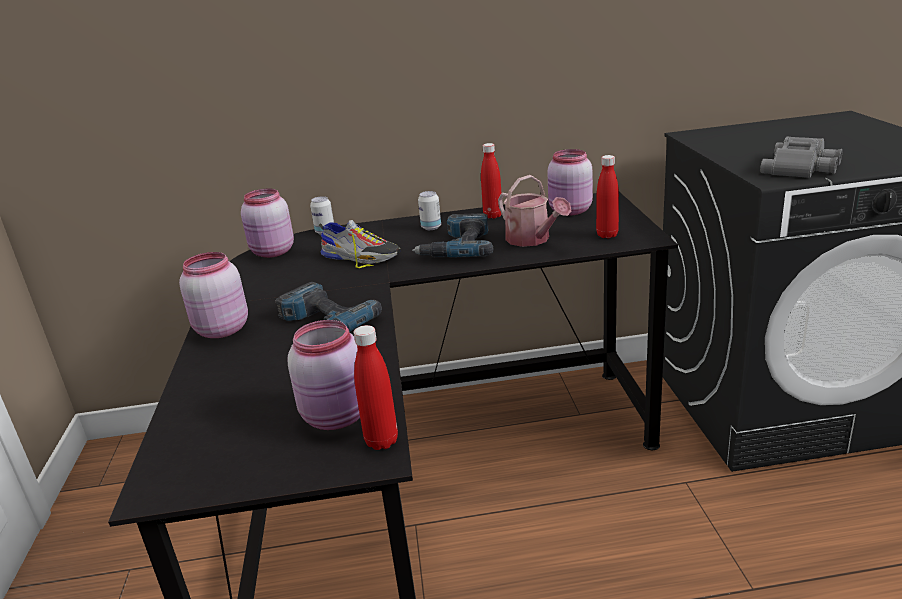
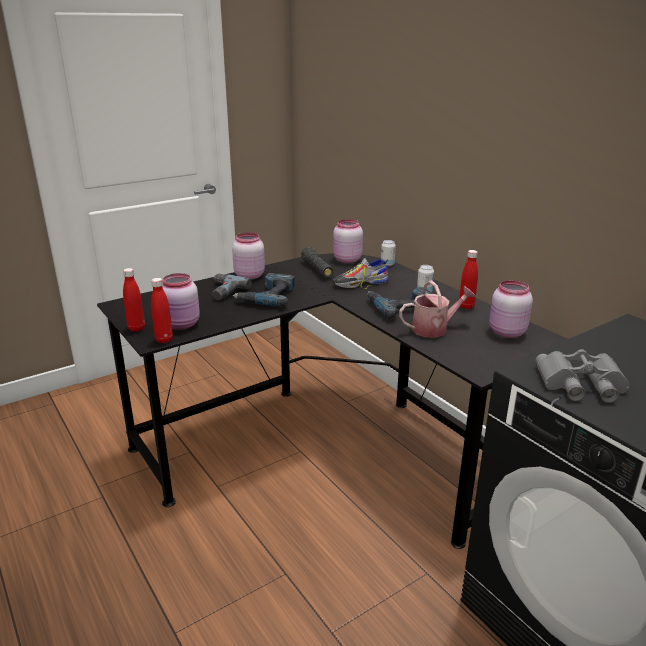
camera: 60 degrees right, 0 degrees up
shoe [319,220,401,268] -> shoe turned 75 degrees clockwise [333,258,389,289]
watering can [498,175,571,247] -> watering can turned 135 degrees counterclockwise [399,281,476,338]
red bottle [596,155,619,238] -> red bottle moved to [123,268,145,332]
none -> power drill [212,274,251,300]
none -> black flashlight [301,247,333,278]

